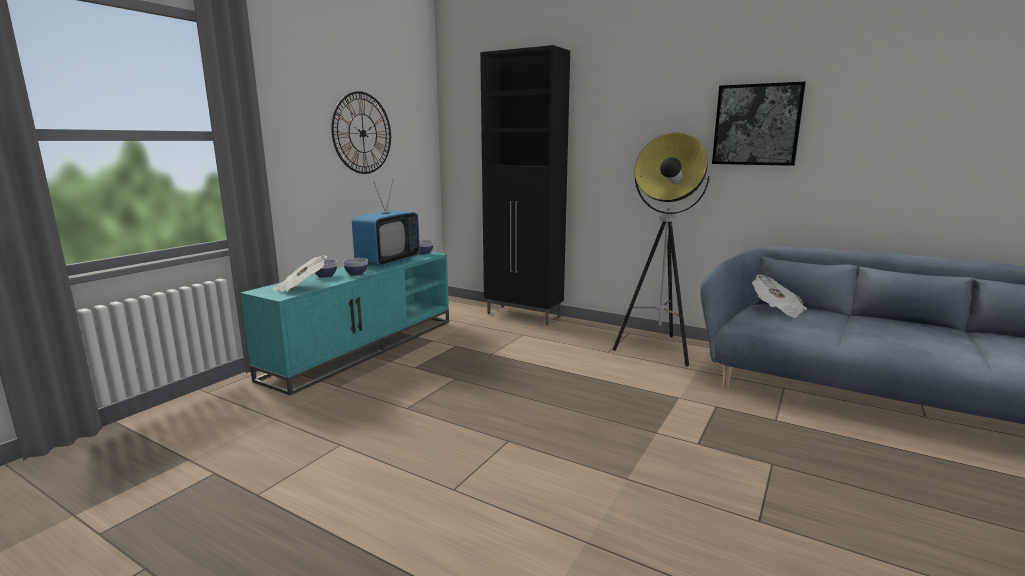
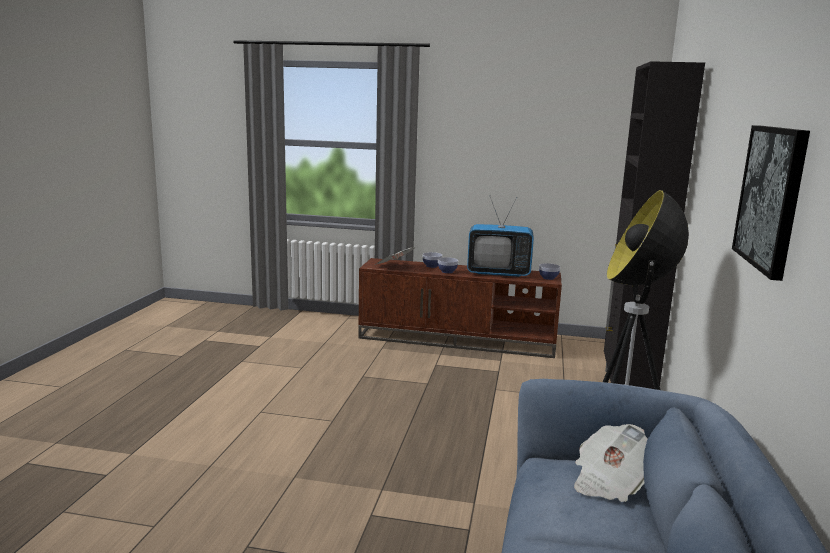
camera: 70 degrees right, 0 degrees up
turquoise tv stand [240,252,449,395] -> brown tv stand [358,258,562,358]
wall clock [331,91,391,174] -> none

